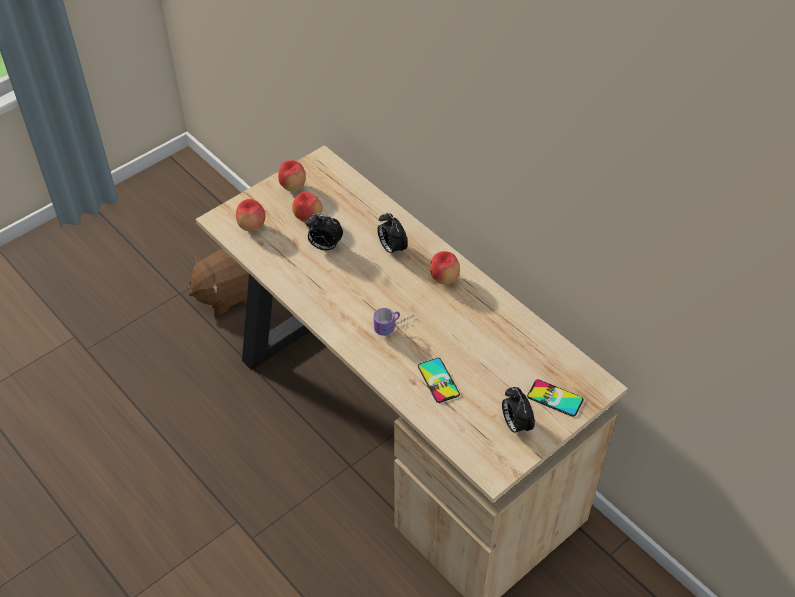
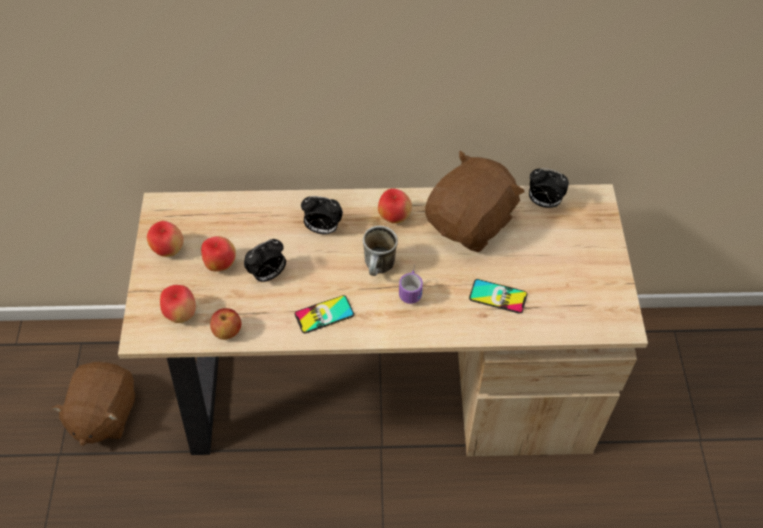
camera: 50 degrees left, 5 degrees up
alarm clock [502,387,535,436] -> alarm clock moved to [529,168,569,208]
phone [527,379,583,417] -> phone moved to [295,295,354,333]
none -> apple [210,308,241,340]
none -> mug [363,226,398,276]
none -> brown plush toy [425,150,525,252]

